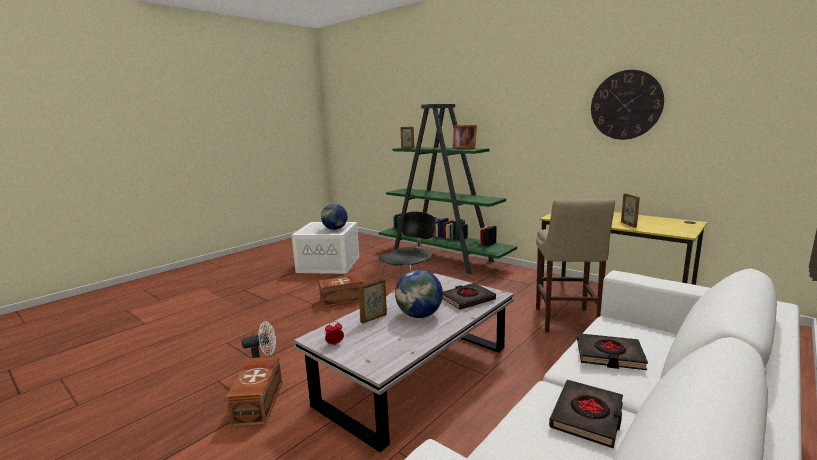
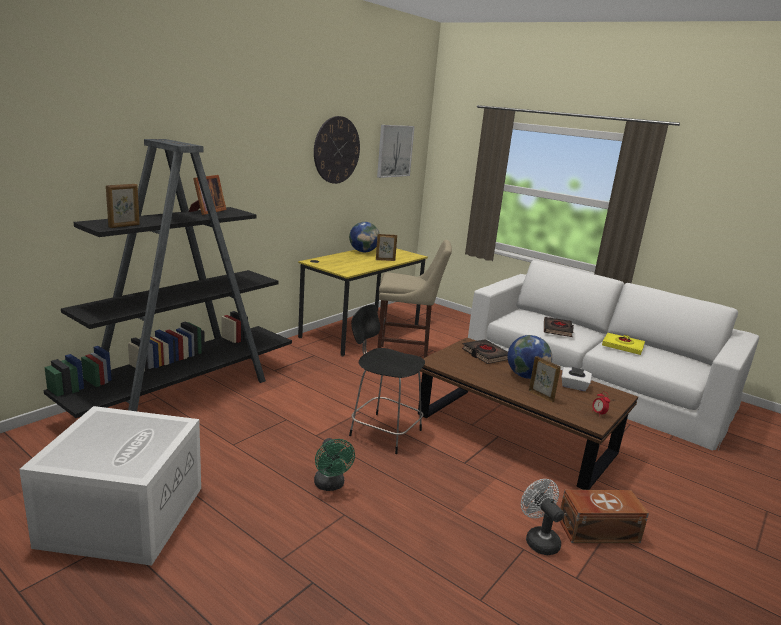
camera: 95 degrees left, 5 degrees up
white coffee table [294,273,514,452] -> brown coffee table [418,338,638,490]
brown storage box [319,275,364,308] -> green fan [314,438,355,491]
globe [321,204,347,230] -> globe moved to [349,222,379,252]
green bookcase [378,104,517,274] -> black bookcase [44,139,292,418]
black book [549,380,623,449] -> yellow book [602,333,645,355]
none -> picture [377,125,415,178]
none -> white tissue box [561,367,592,391]

